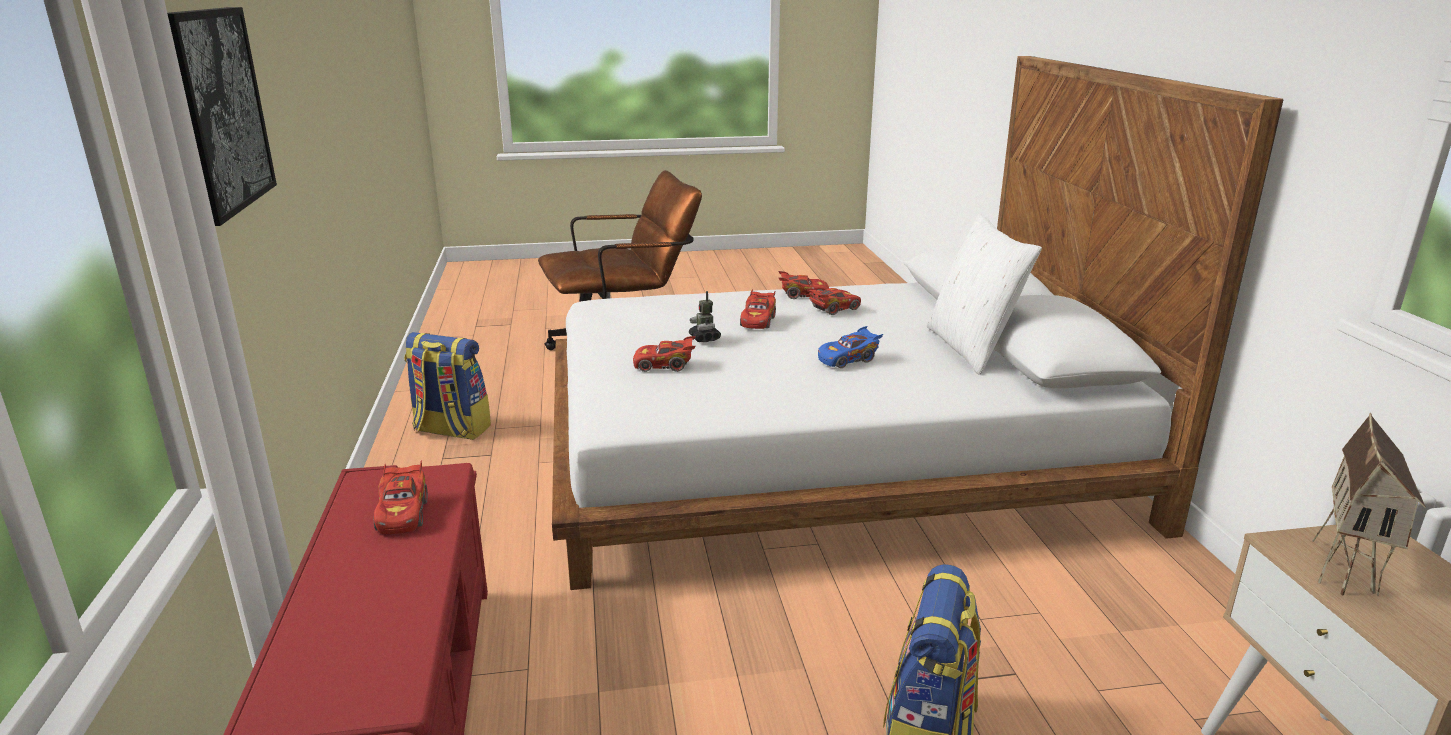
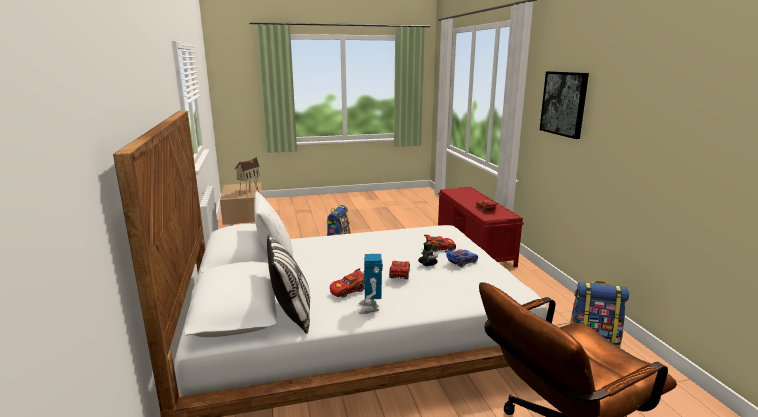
camera: 175 degrees right, 5 degrees down
red toy car [778,271,829,299] -> toy robot [358,254,383,314]
blue toy car [818,326,883,368] -> blue toy car moved to [445,249,478,267]
none -> pillow [267,235,310,334]

